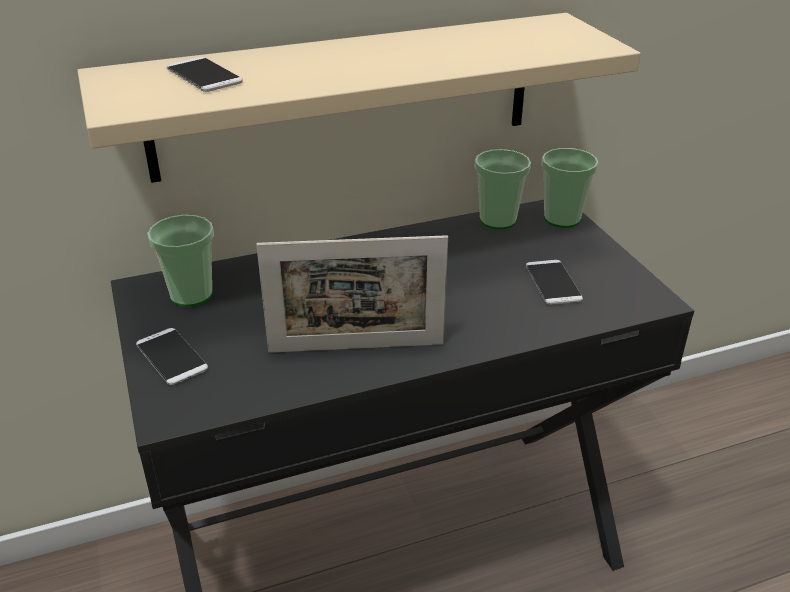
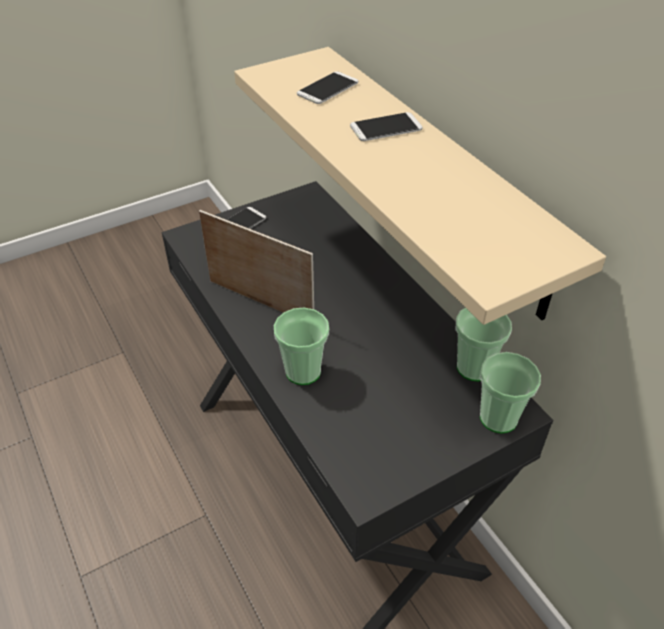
camera: 80 degrees right, 10 degrees up
cup [147,215,214,307] -> cup moved to [274,308,329,385]
picture frame [256,235,448,353] -> picture frame turned 135 degrees clockwise [199,210,314,313]
phone [526,260,583,305] -> phone moved to [350,112,423,141]

